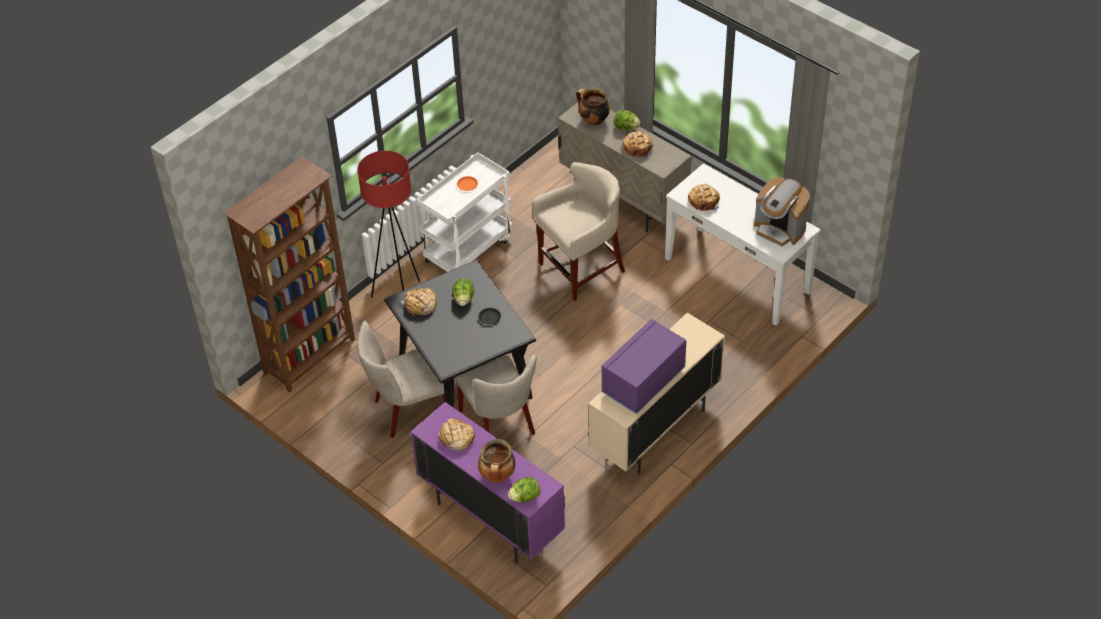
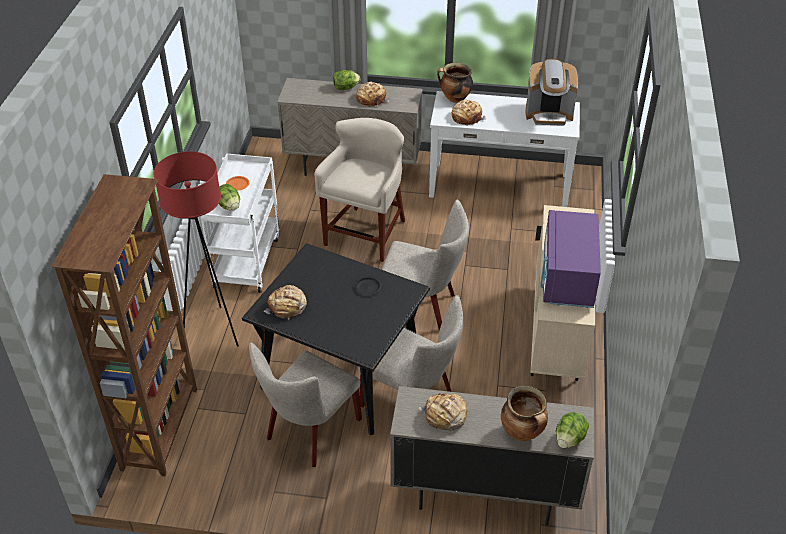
camera: 35 degrees left, 5 degrees down
purple cabinet [411,402,565,563] -> beige cabinet [390,386,594,525]
lettuce [452,278,474,306] -> lettuce moved to [219,184,240,210]
cooking pot [576,87,610,126] -> cooking pot moved to [437,63,473,103]
none -> beige chair [381,200,469,330]

